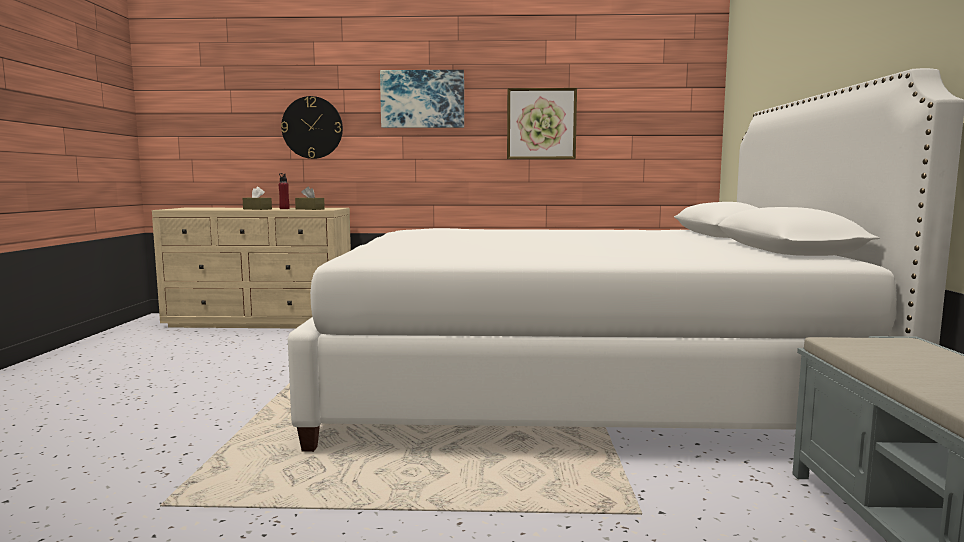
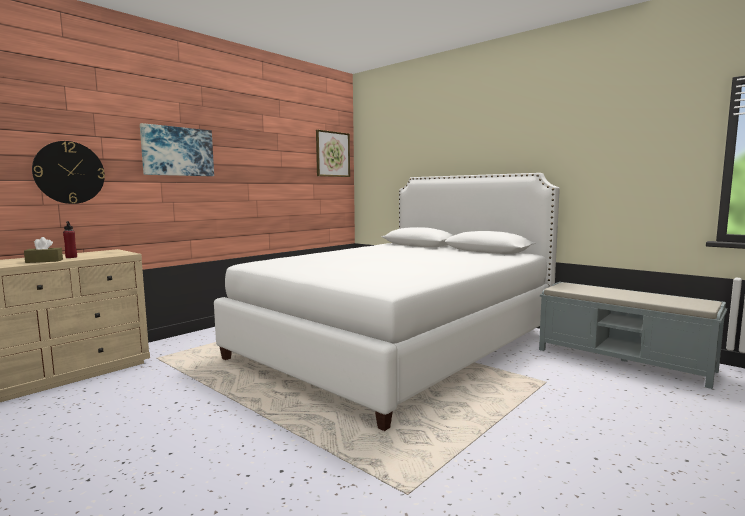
camera: 50 degrees left, 0 degrees up
brown tissue box [295,187,325,210] -> none
picture [507,88,577,159] -> picture moved to [316,130,350,177]

